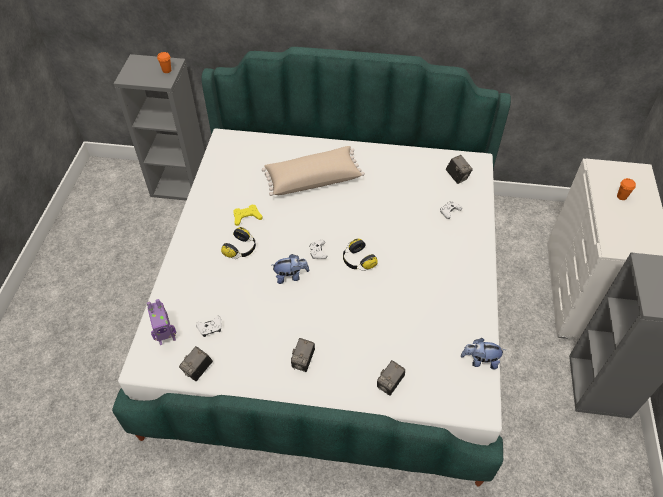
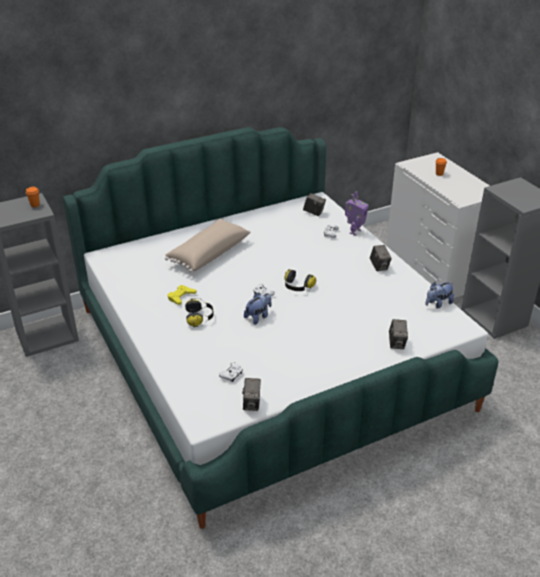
camera: 35 degrees left, 15 degrees down
toy robot [147,299,176,345] -> toy robot moved to [345,191,369,236]
camera [291,338,315,372] -> camera moved to [370,245,392,271]

